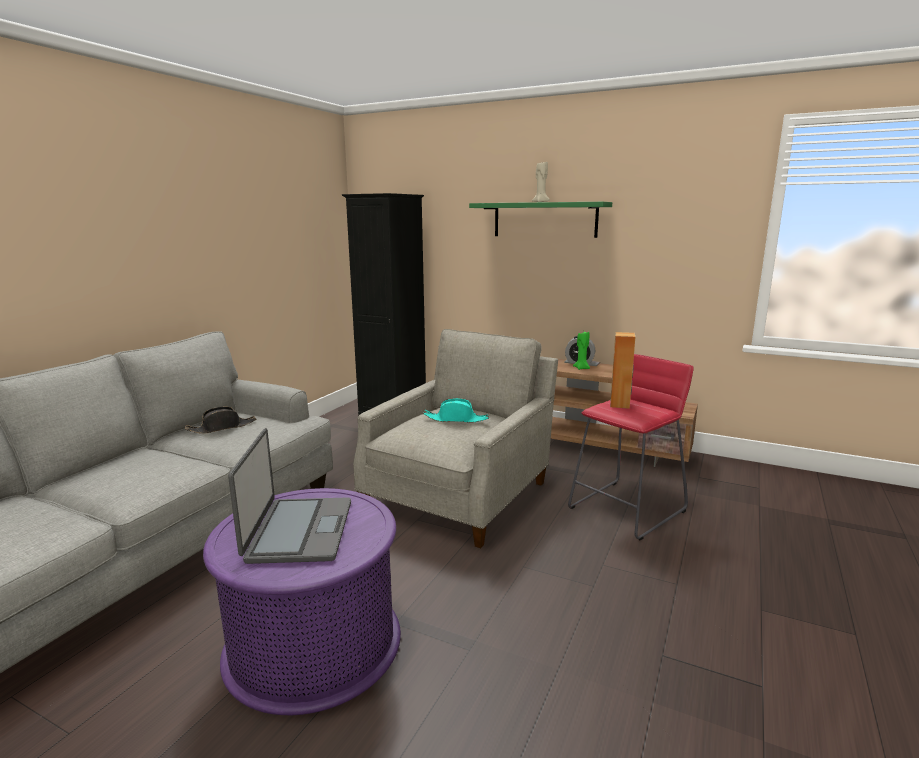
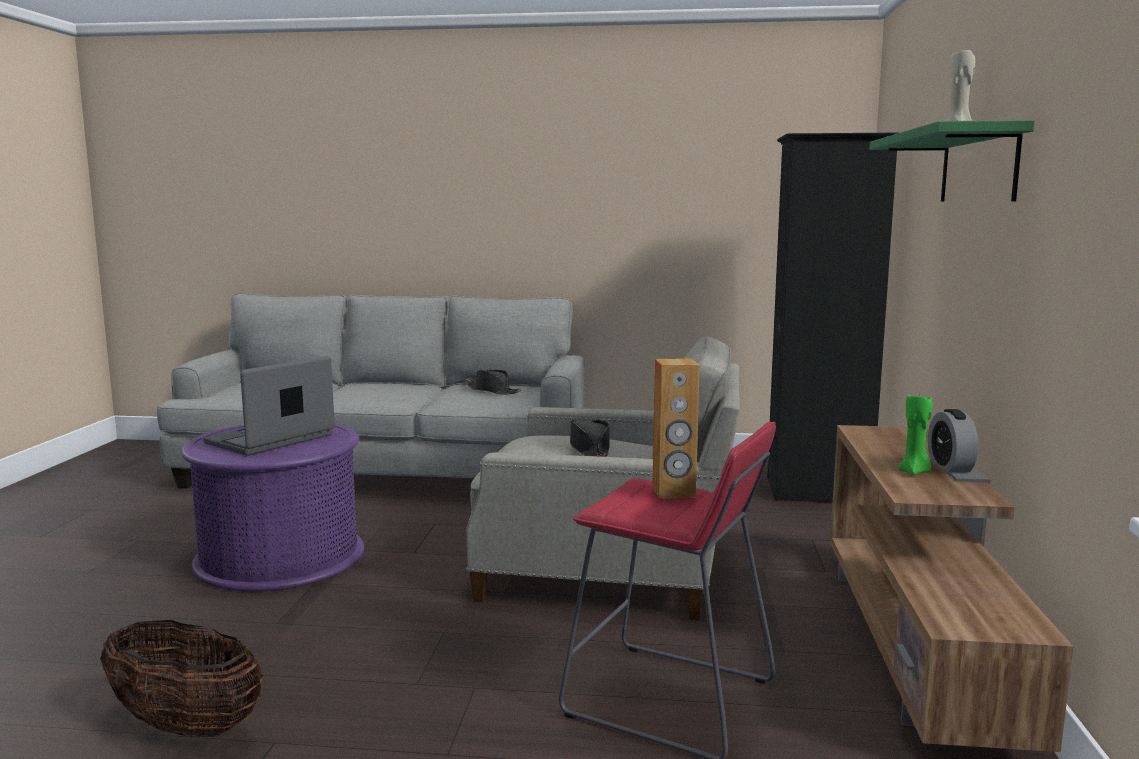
camera: 70 degrees right, 5 degrees down
laptop [228,428,351,564] -> laptop turned 150 degrees clockwise [203,356,335,456]
turquoise hat [423,398,489,423] -> black hat [570,418,610,457]
none -> basket [100,620,263,737]

